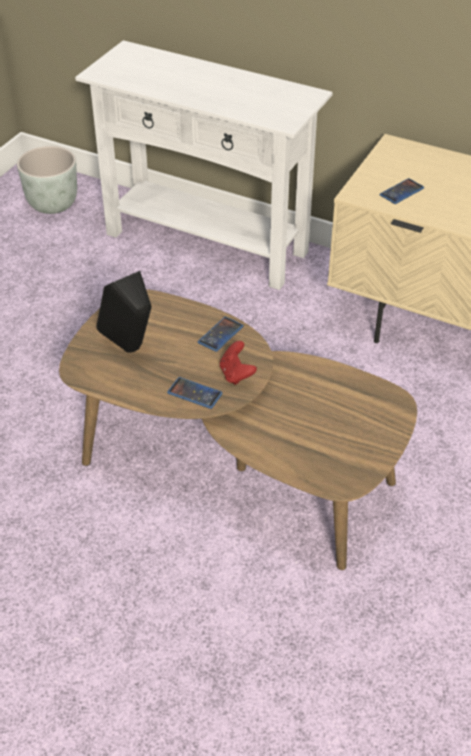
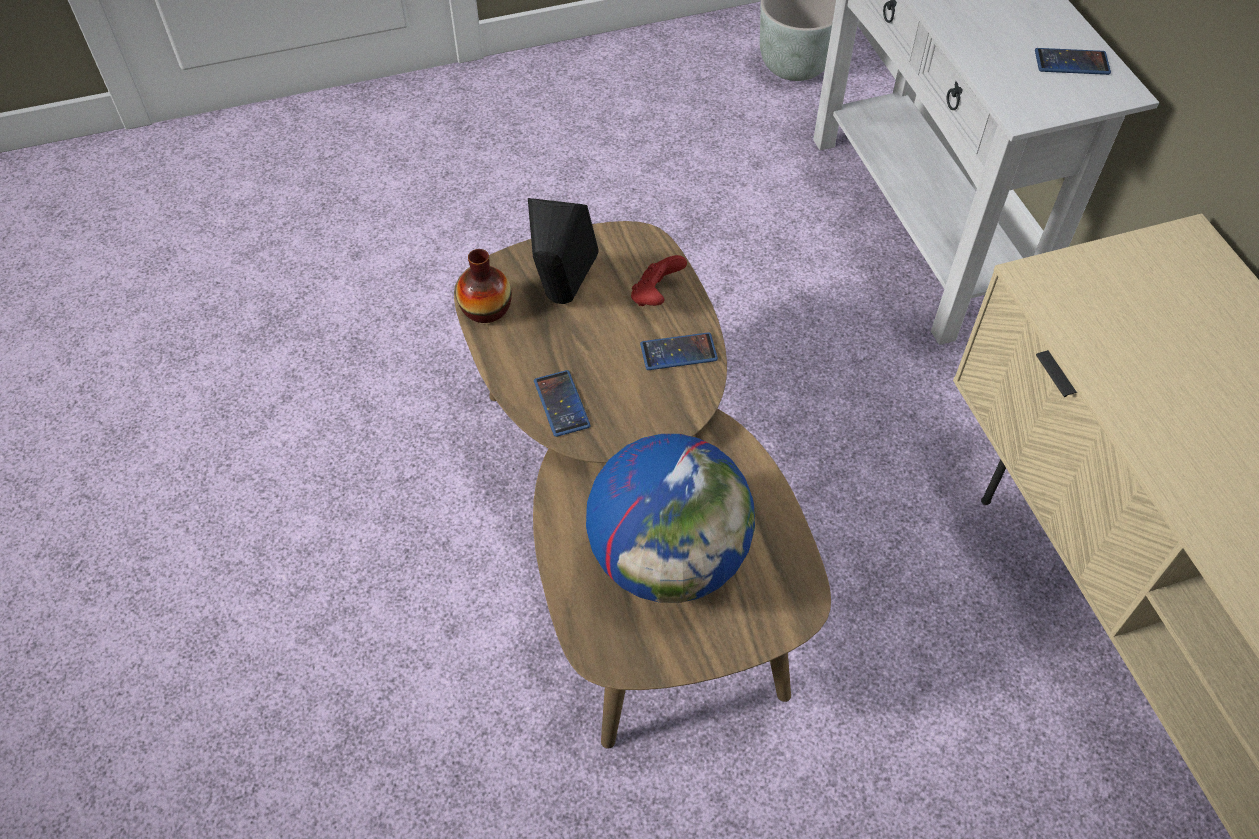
camera: 45 degrees right, 10 degrees up
red game controller [220,341,257,385] -> red game controller moved to [631,255,687,306]
phone [380,178,424,204] -> phone moved to [1035,48,1111,75]
none -> vase [456,249,512,323]
none -> globe [586,434,755,603]

